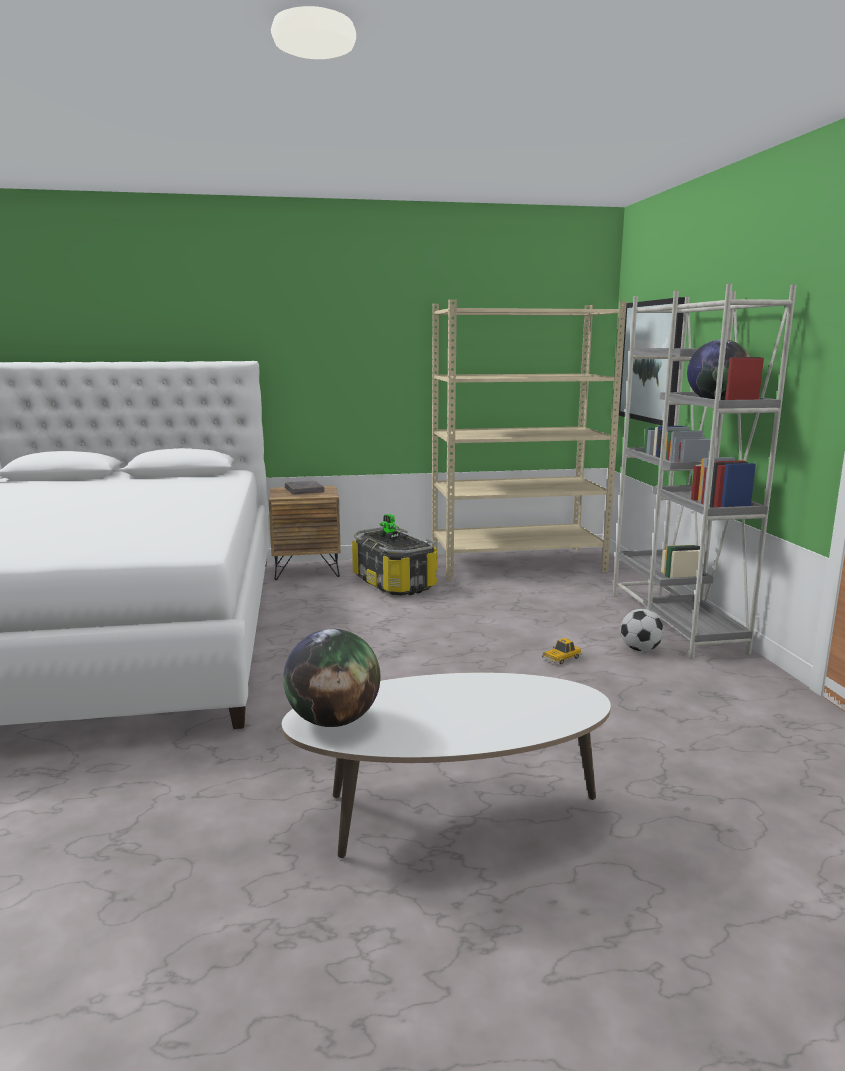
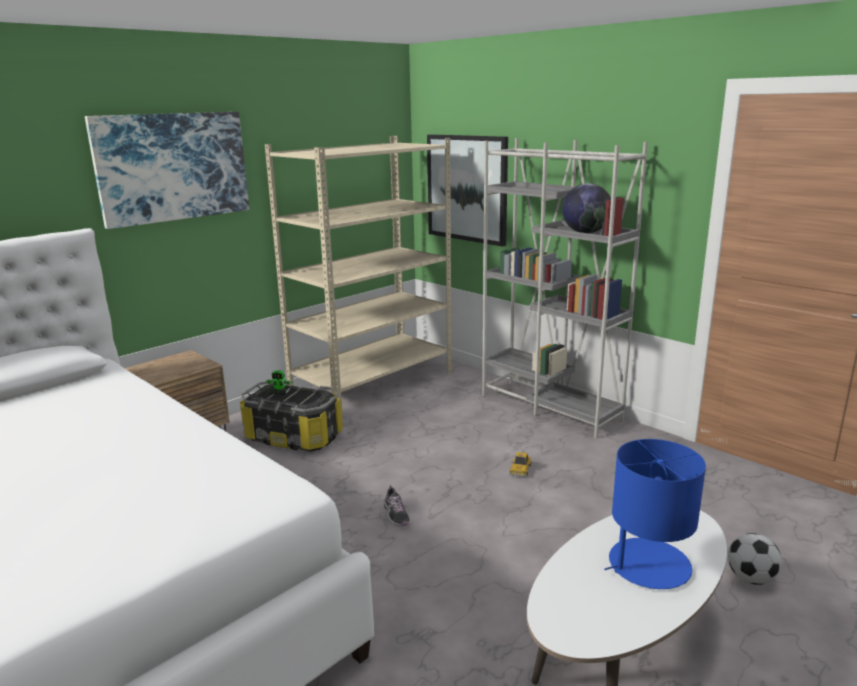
camera: 35 degrees left, 5 degrees up
globe [283,629,381,727] -> none
grey book [285,481,325,494] -> none
football [620,609,664,651] -> football moved to [728,533,782,585]
none -> picture [85,112,249,229]
none -> shoe [384,485,410,526]
none -> blue table lamp [604,439,706,589]

